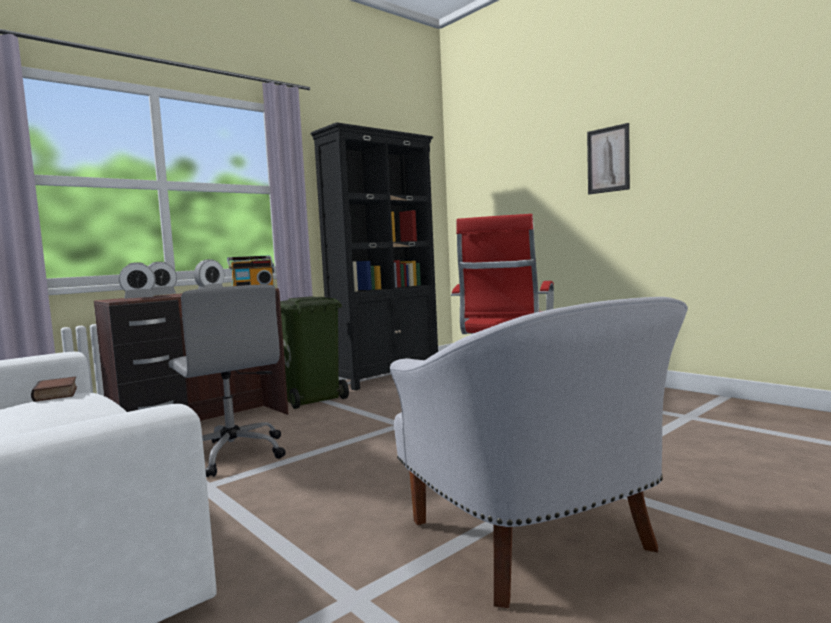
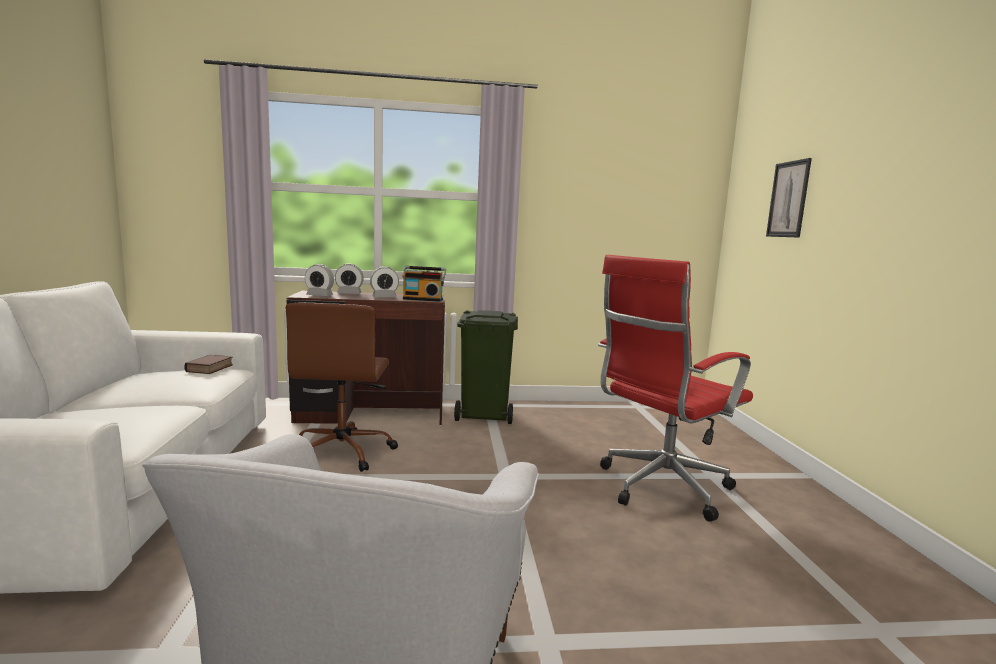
camera: 35 degrees right, 5 degrees up
grey office chair [169,284,286,477] -> brown office chair [286,303,398,472]
black bookcase [311,122,438,390] -> none
picture [587,123,630,194] -> picture moved to [766,158,812,238]

